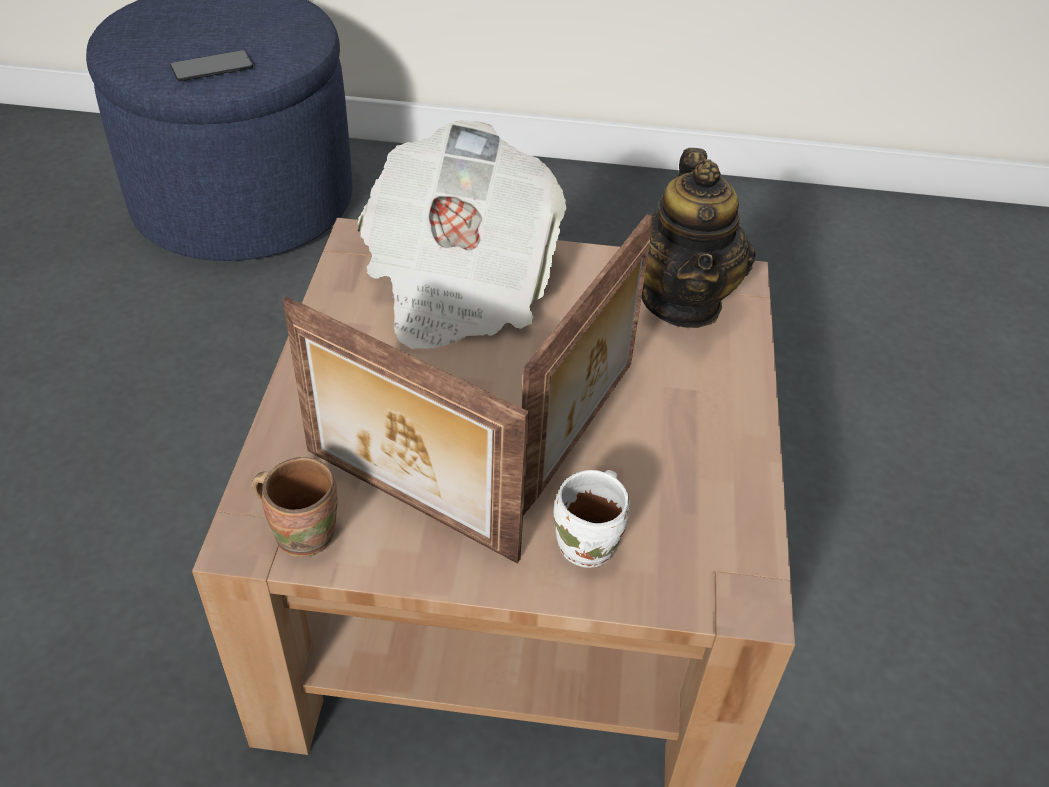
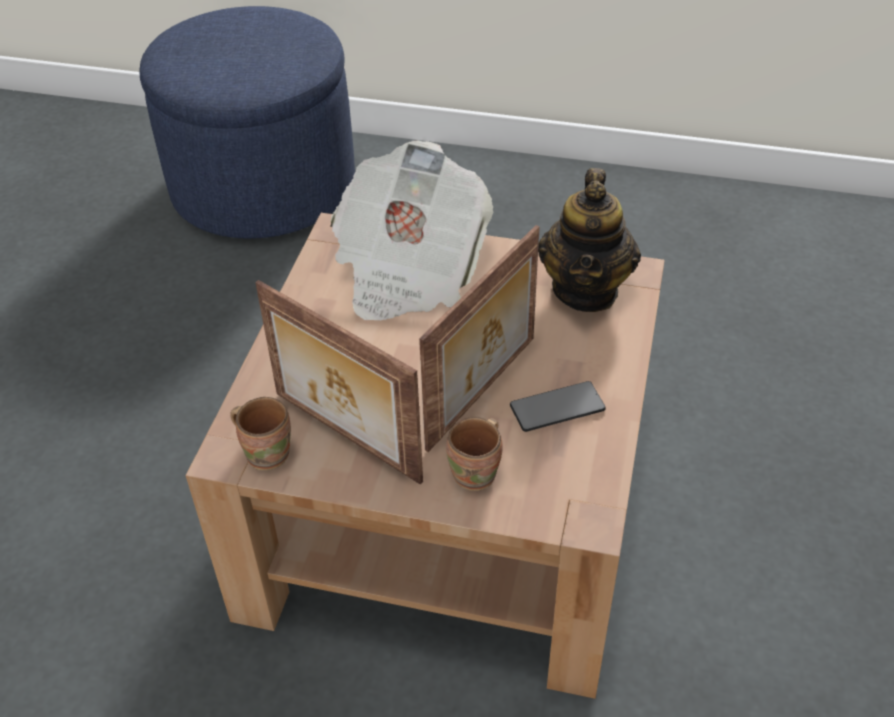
camera: 10 degrees right, 0 degrees up
phone [170,50,253,81] -> phone moved to [510,381,606,432]
white mug [554,470,630,568] -> brown mug [446,417,503,491]

